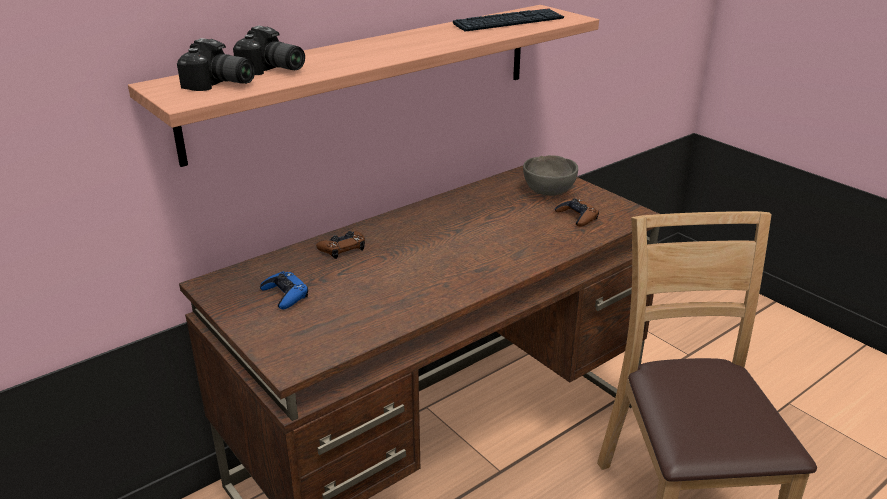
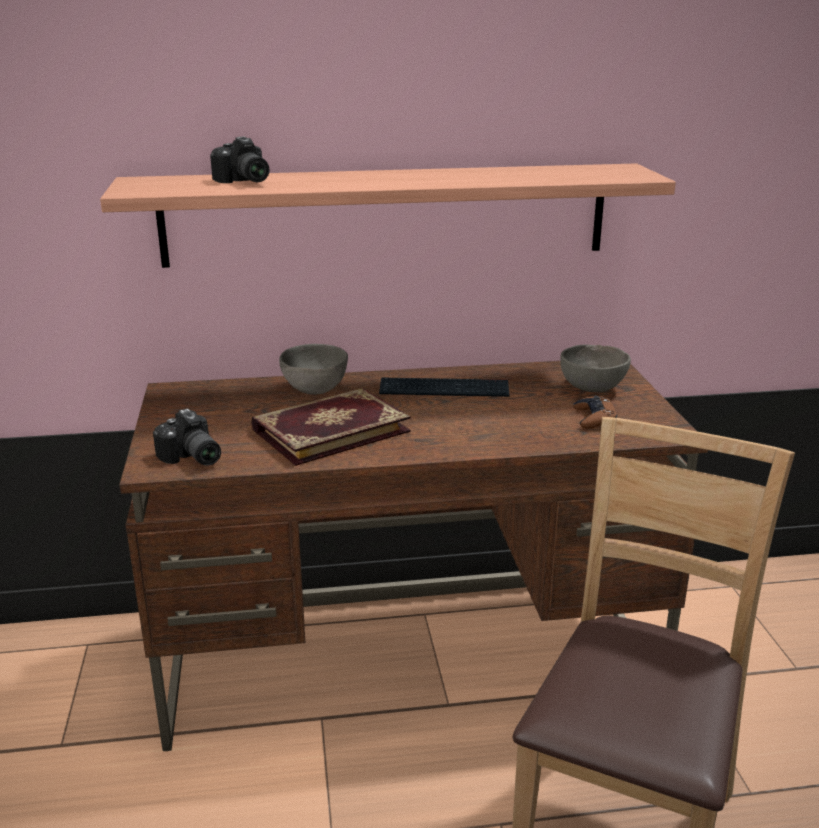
camera: 30 degrees right, 5 degrees down
camera [177,38,255,91] -> camera moved to [153,408,221,466]
blue game controller [260,271,308,310] -> none
brown game controller [316,231,365,259] -> grey bowl [279,344,348,394]
keyboard [453,8,564,32] -> keyboard moved to [379,378,509,397]
none -> book [252,388,410,466]

